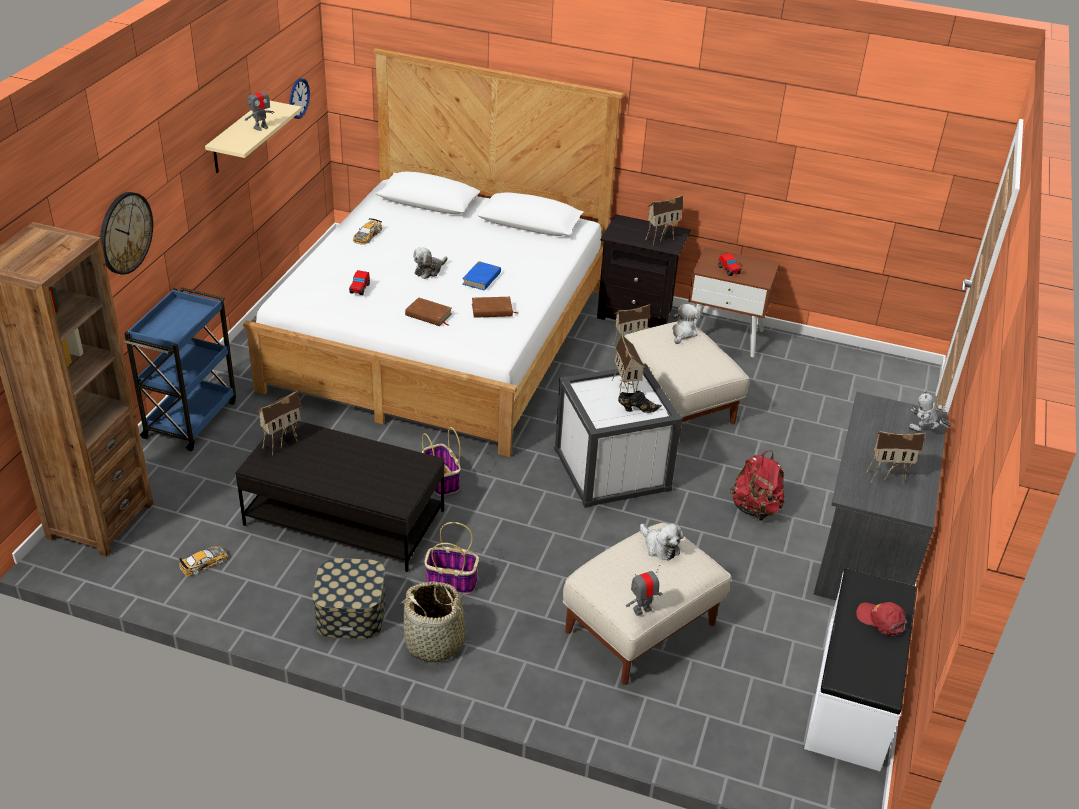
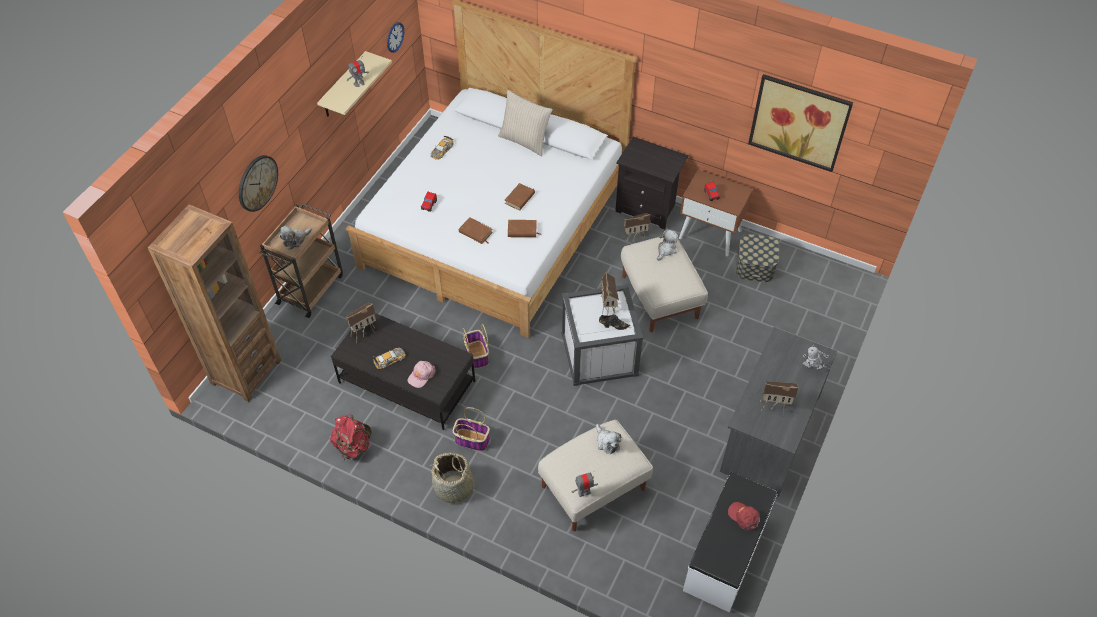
camera: 10 degrees right, 15 degrees up
blue cart [123,287,236,451] -> brown cart [259,203,343,318]
toy car [178,546,228,576] -> toy car moved to [373,348,406,369]
storage box [312,558,386,639] -> storage box moved to [736,234,779,282]
plush toy [413,247,447,279] -> plush toy moved to [280,226,312,250]
blue book [462,261,501,290] -> brown book [505,183,535,211]
toy house [645,195,684,244] -> none
red backpack [730,451,784,521] -> red backpack moved to [330,414,372,460]
none -> pink cap [407,361,436,388]
none -> beige pillow [498,90,553,157]
none -> picture [748,74,853,172]

